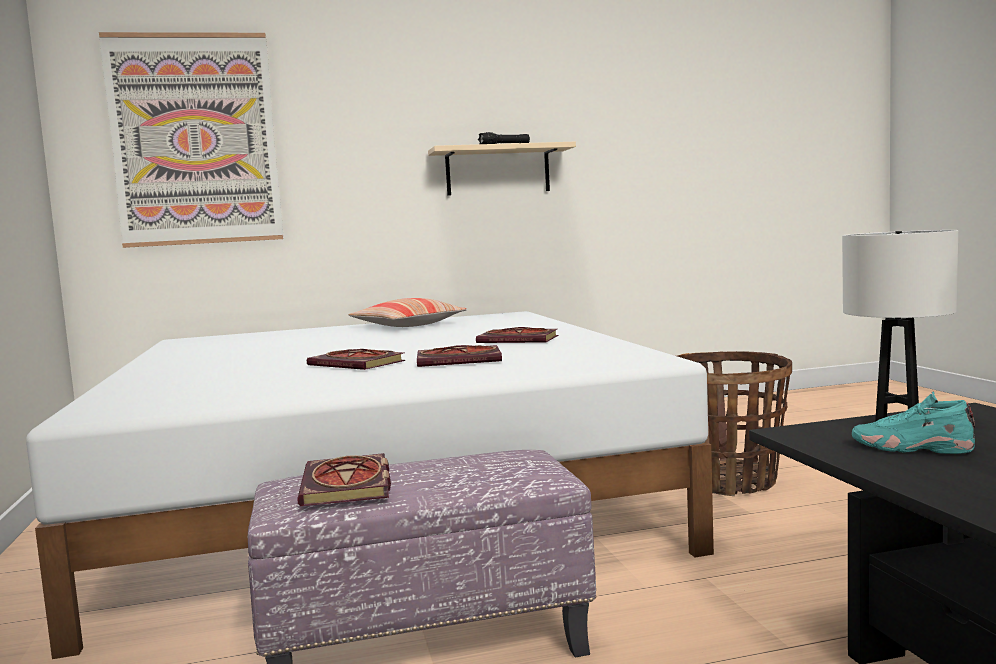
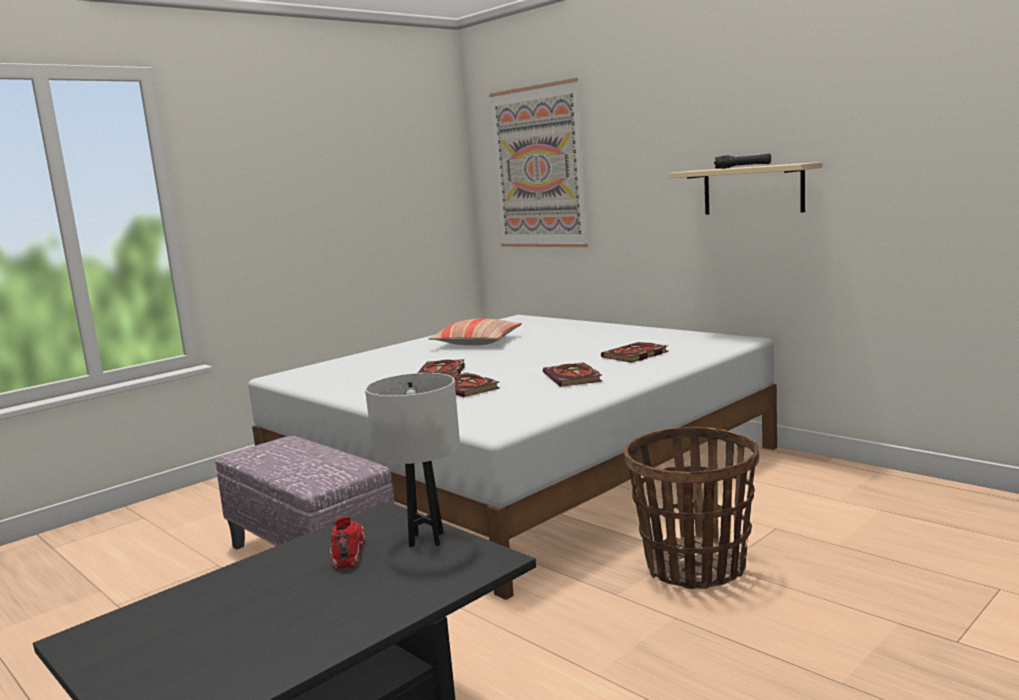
camera: 60 degrees right, 5 degrees up
book [297,453,391,506] -> book moved to [601,342,668,363]
pillow [348,298,467,327] -> pillow moved to [428,318,522,345]
turquoise shoe [852,392,975,454] -> red shoe [330,516,365,569]

